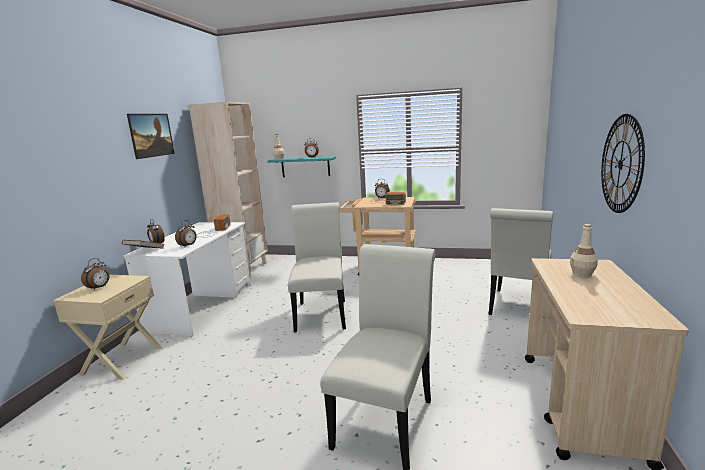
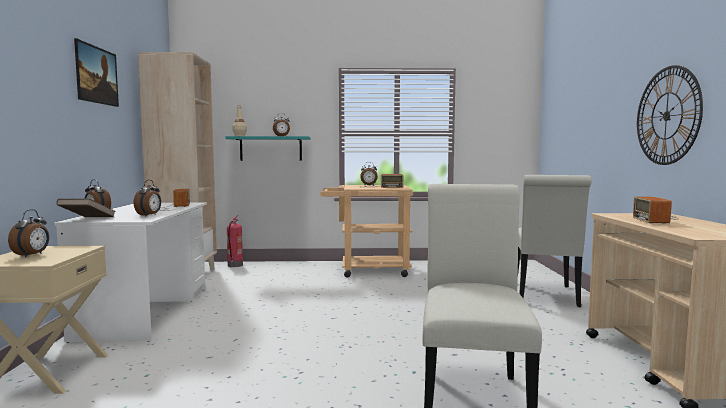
camera: 15 degrees left, 10 degrees down
white chair [288,202,346,333] -> none
beige bottle [570,224,598,277] -> radio [633,197,679,224]
none -> fire extinguisher [227,215,243,267]

